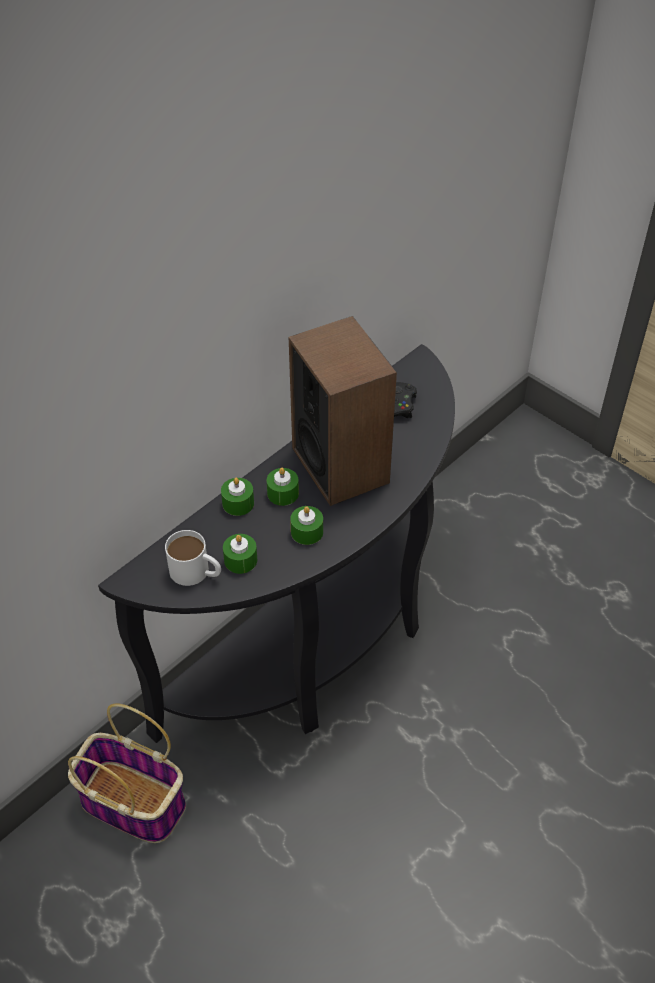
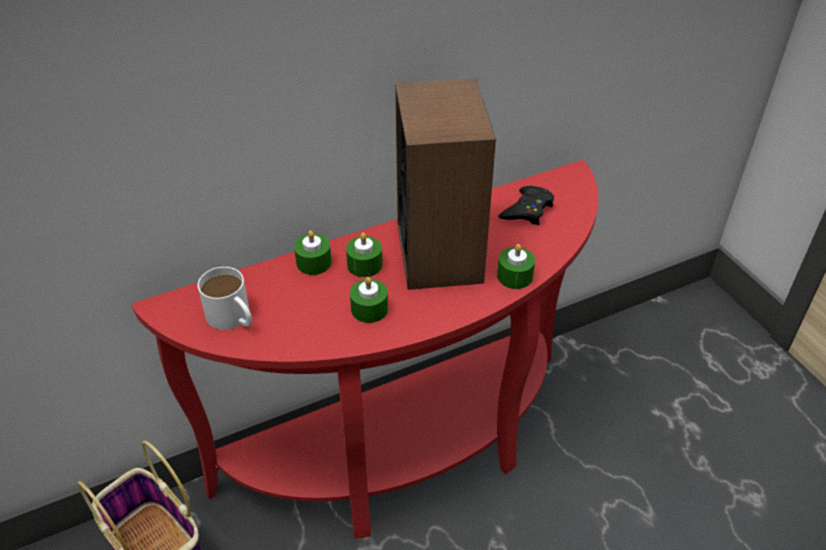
camera: 20 degrees right, 5 degrees down
black console table [98,344,455,743] -> red console table [132,160,599,539]
green candle [223,534,257,574] -> green candle moved to [497,244,535,289]

